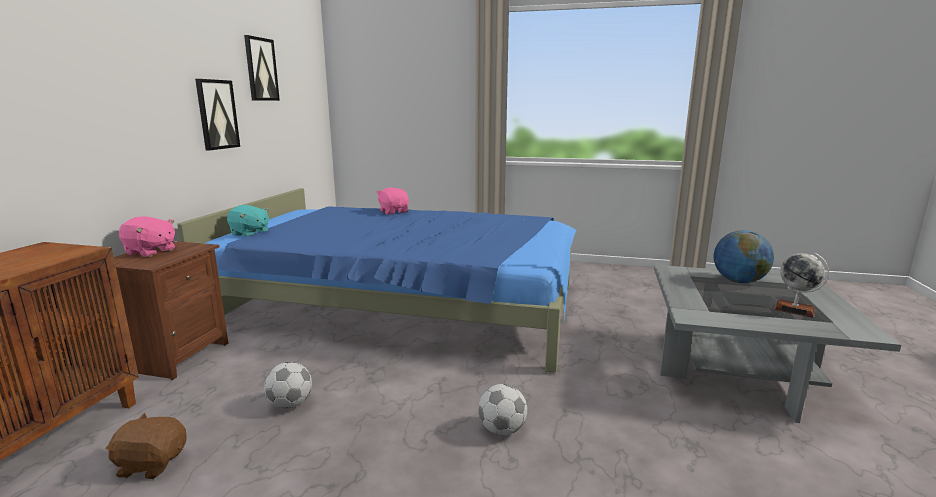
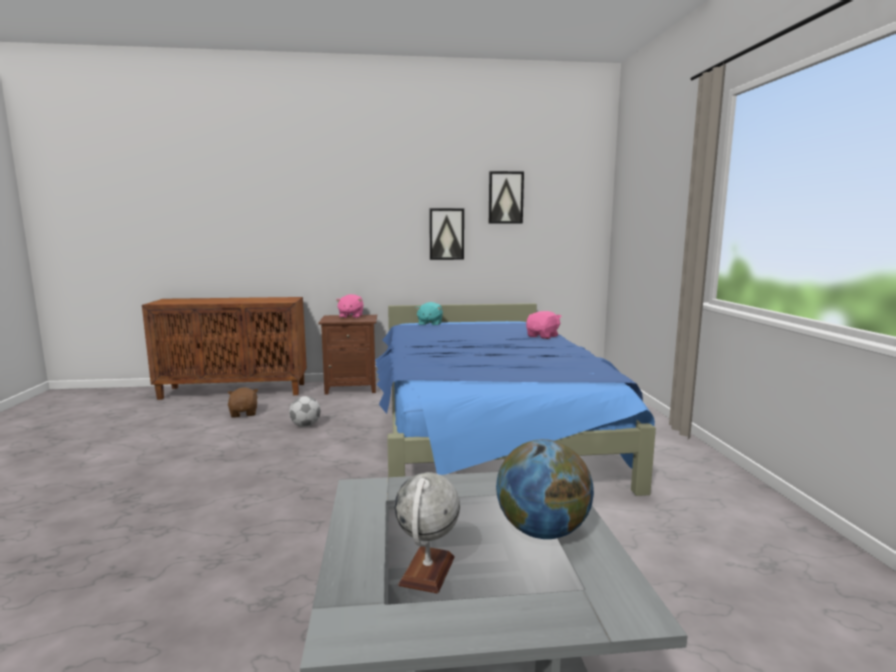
camera: 70 degrees right, 5 degrees down
football [478,384,527,435] -> none

